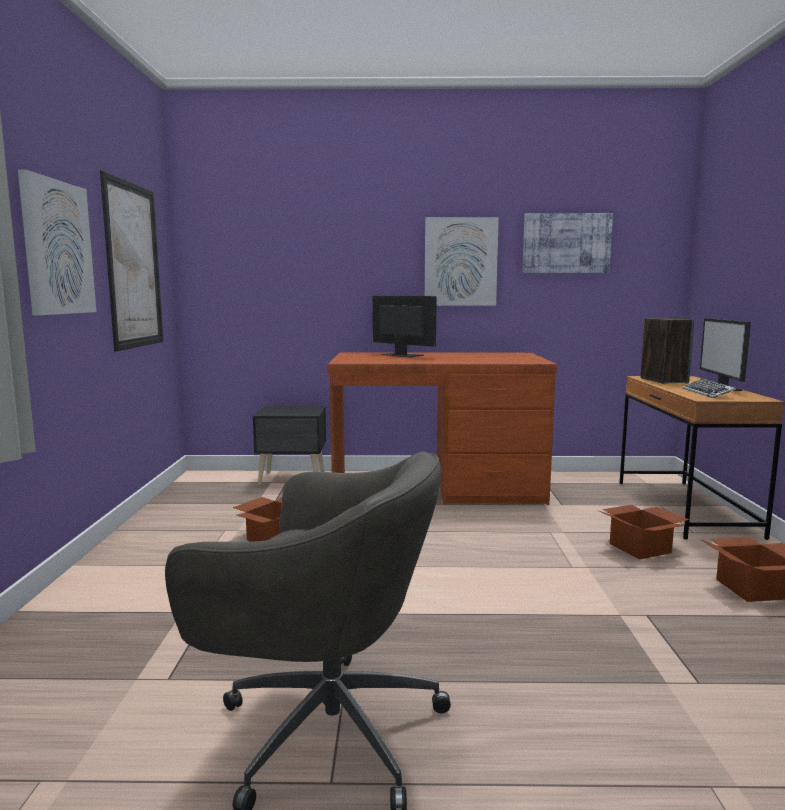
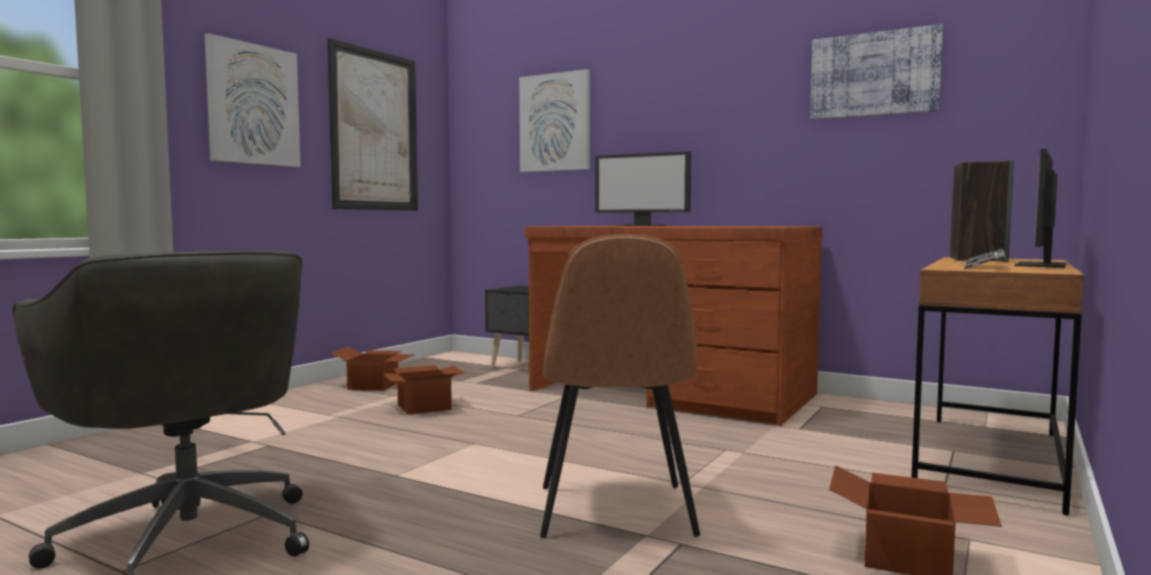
camera: 30 degrees right, 5 degrees down
monitor [372,296,437,357] -> monitor turned 135 degrees clockwise [595,151,691,226]
picture [425,217,499,306] -> picture moved to [519,69,590,172]
cardboard box [597,505,689,560] -> cardboard box moved to [330,347,415,391]
none -> brown chair [540,235,700,538]

